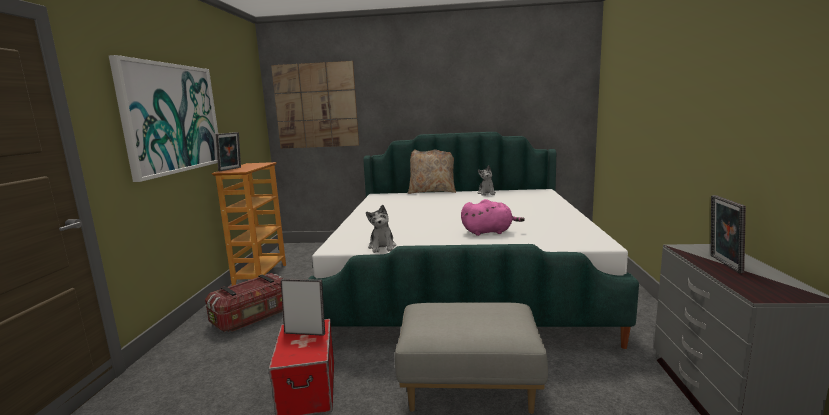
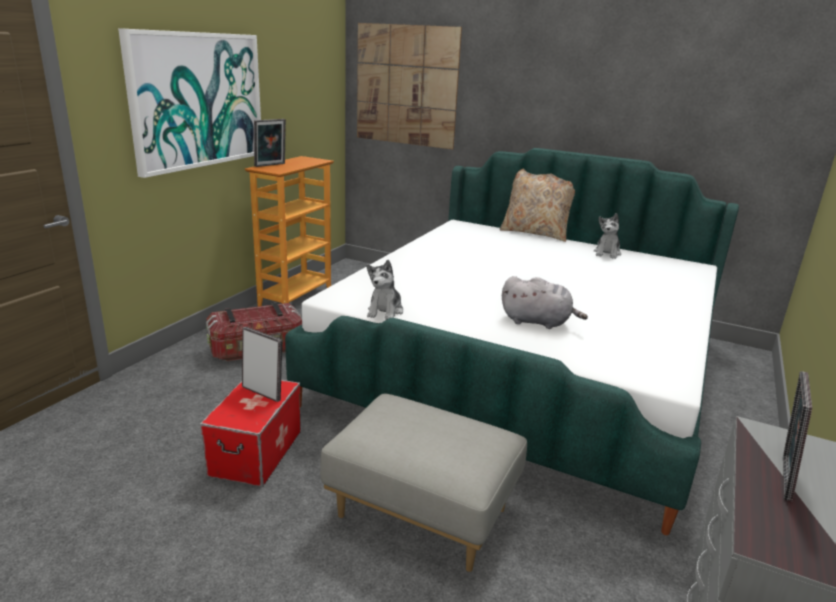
camera: 20 degrees right, 10 degrees up
pink plush toy [461,199,525,236] -> grey plush toy [502,276,588,329]

